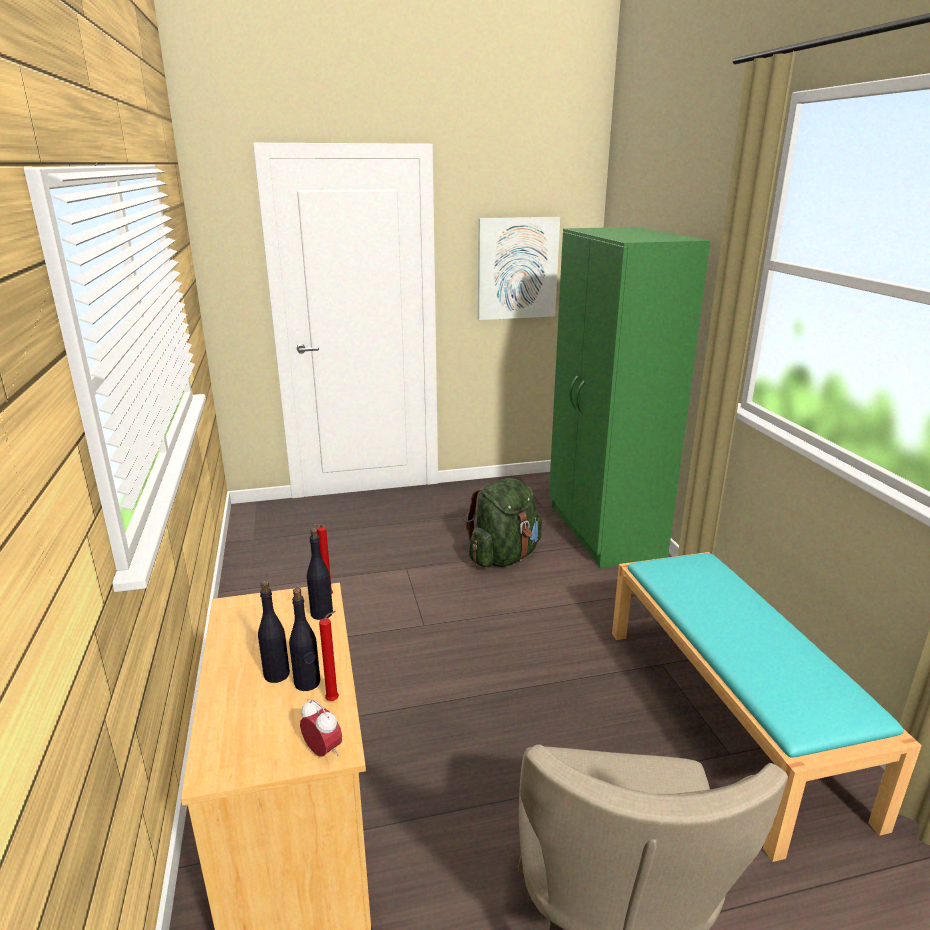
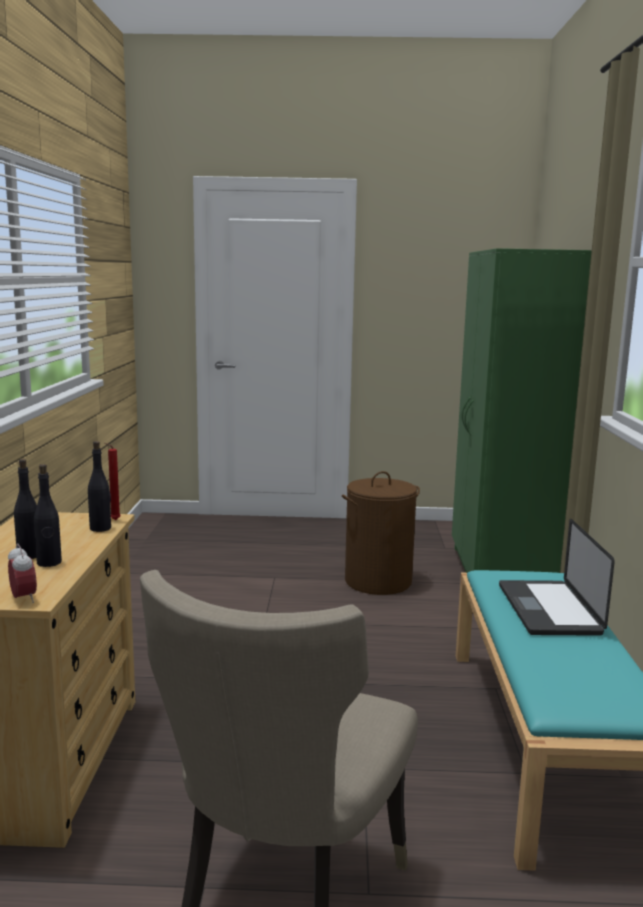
camera: 15 degrees right, 10 degrees down
red candle [319,611,339,701] -> none
green backpack [466,478,542,567] -> brown laundry basket [342,471,420,595]
picture [478,217,560,320] -> none
none -> laptop [499,519,615,636]

